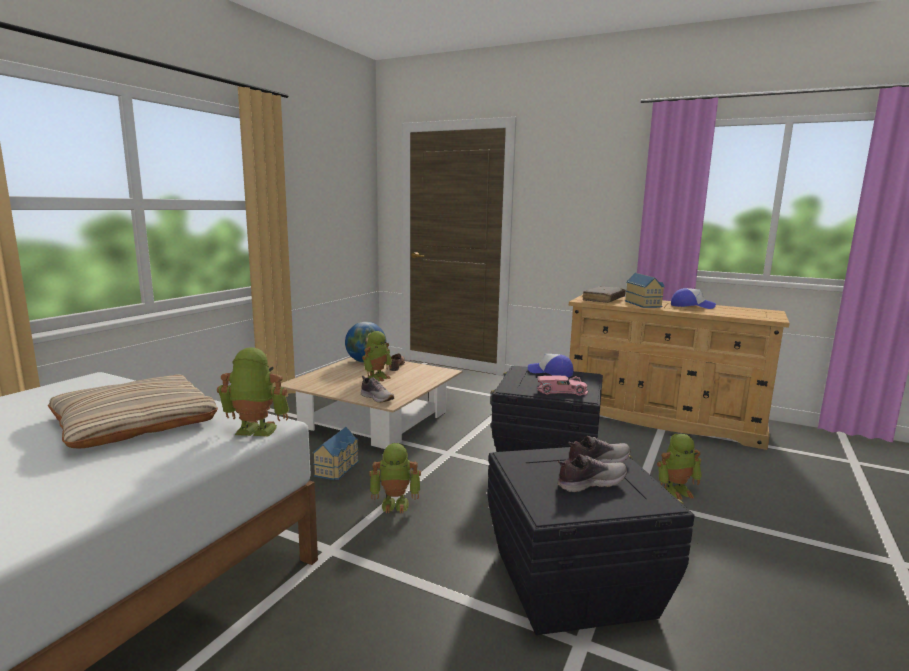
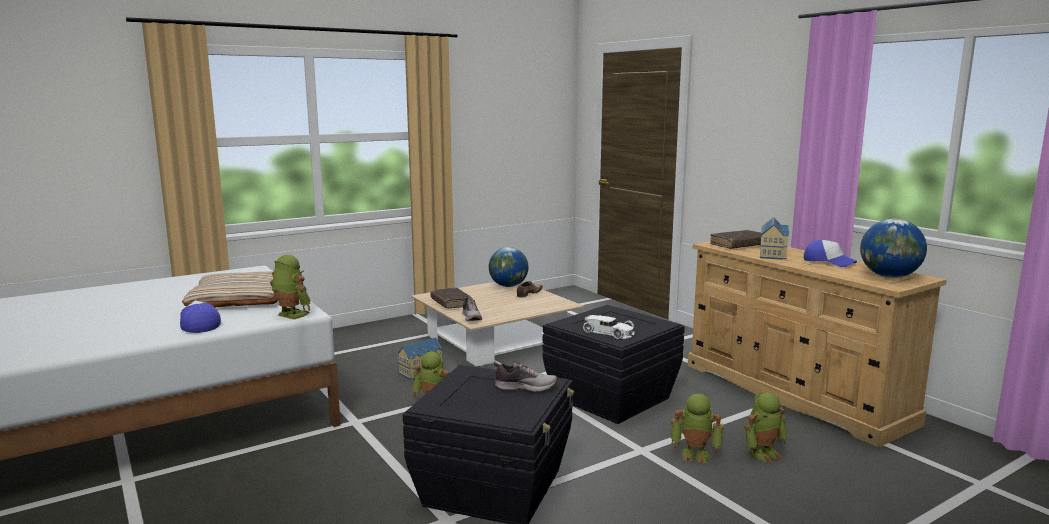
camera: 30 degrees right, 0 degrees up
toy robot [362,331,392,381] -> toy robot moved to [744,392,788,463]
cap [528,354,574,377] -> cap moved to [180,300,221,333]
pink toy car [537,375,588,396] -> white toy car [583,315,635,339]
shoe [557,454,627,492] -> none
none -> brown book [430,287,472,308]
none -> globe [860,219,927,278]

